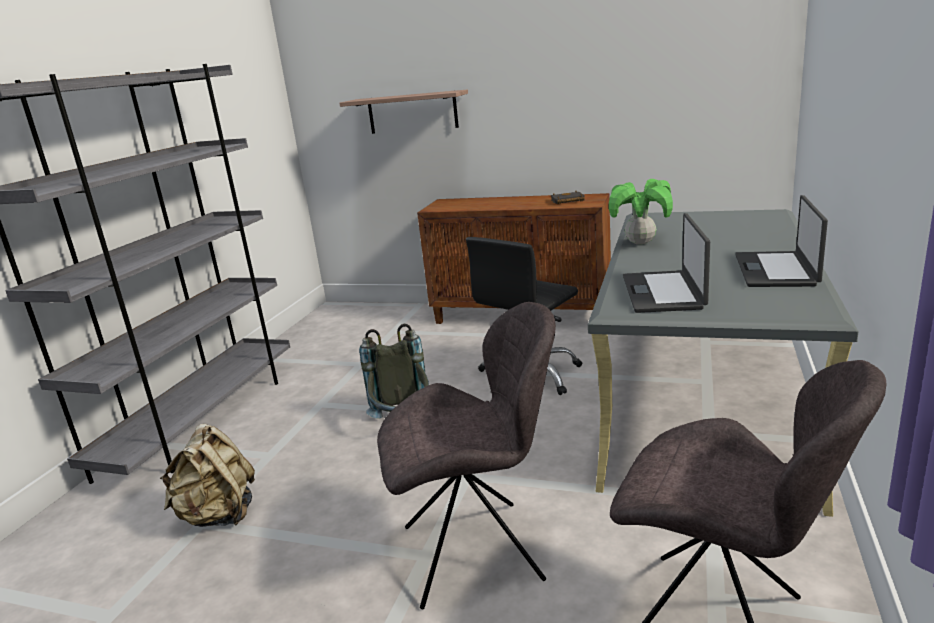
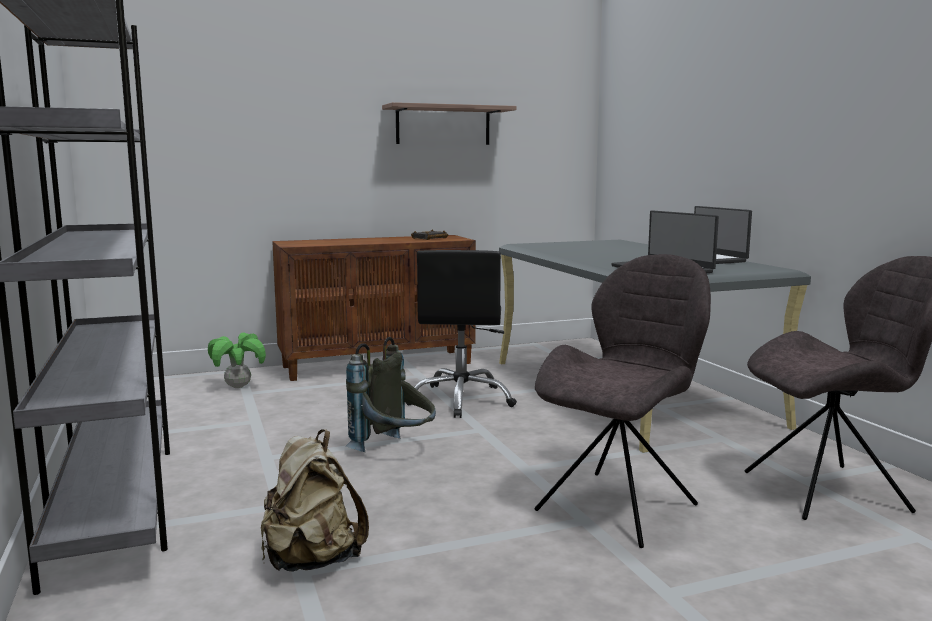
camera: 40 degrees left, 10 degrees down
shelf [340,89,468,134] -> shelf moved to [382,102,516,145]
potted plant [609,179,673,245] -> potted plant moved to [208,333,266,388]

